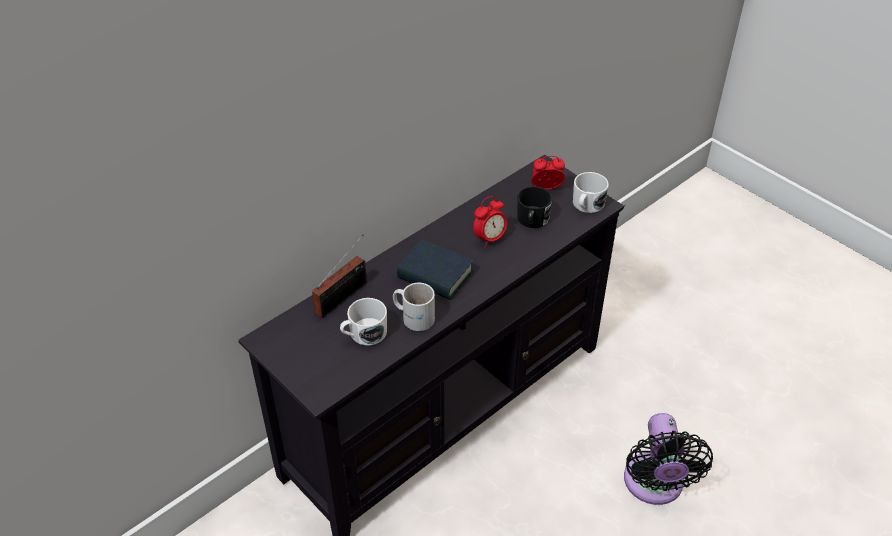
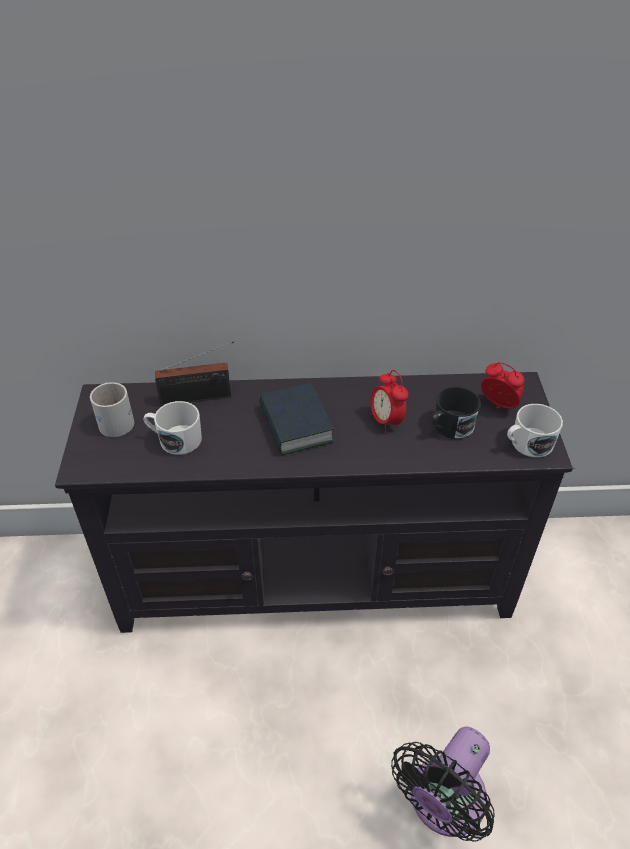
camera: 40 degrees right, 0 degrees up
white mug [393,283,435,331] -> white mug moved to [90,382,134,437]
alarm clock [473,196,507,248] -> alarm clock turned 60 degrees clockwise [370,370,409,433]

